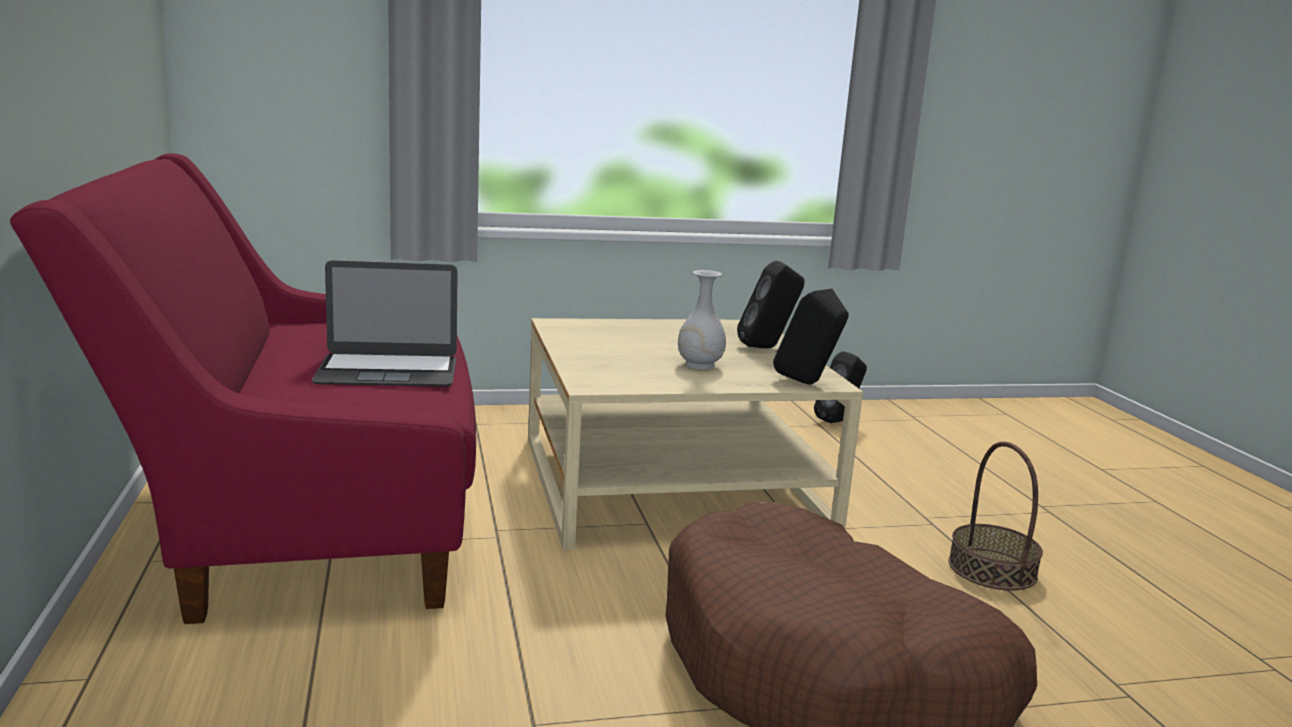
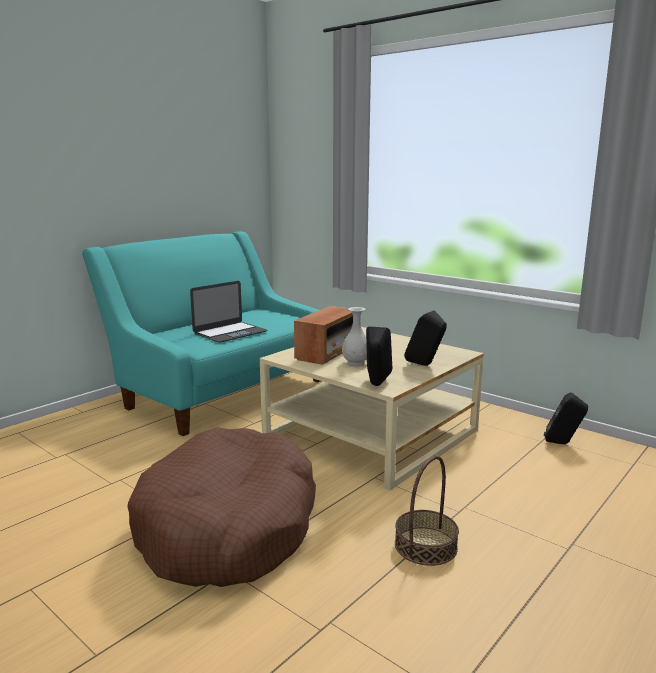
camera: 55 degrees right, 0 degrees up
red sofa [10,153,476,624] -> turquoise sofa [82,231,320,436]
laptop [312,260,458,386] -> laptop turned 90 degrees counterclockwise [190,281,267,343]
none -> radio [294,306,353,365]

